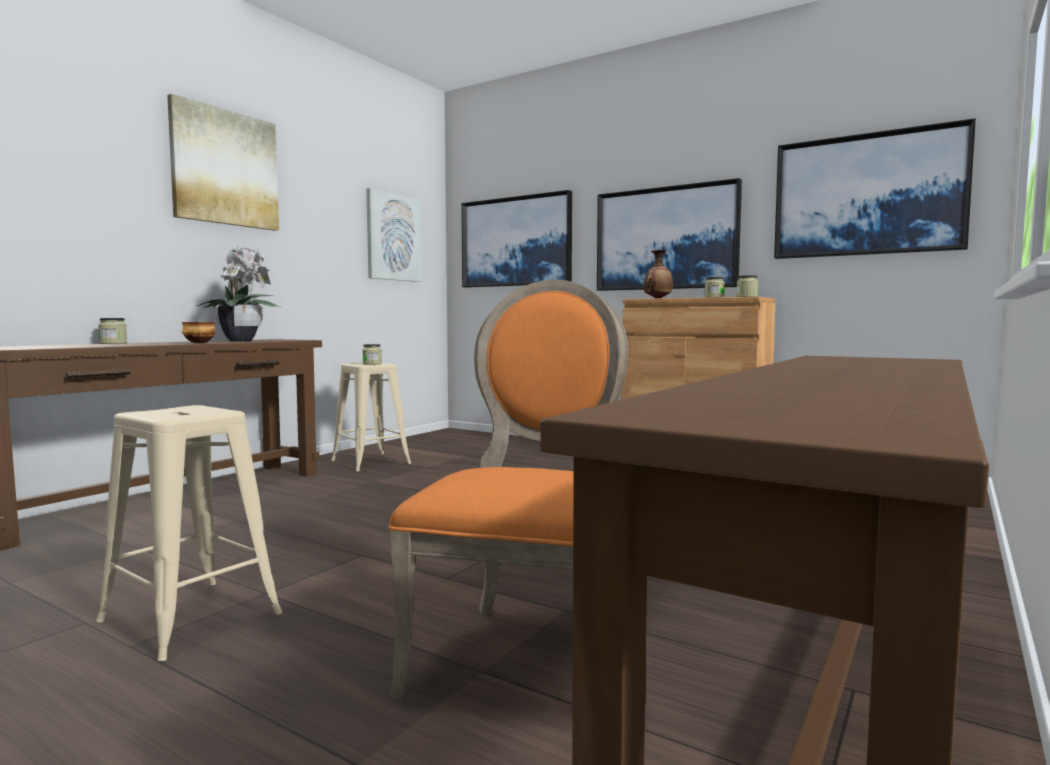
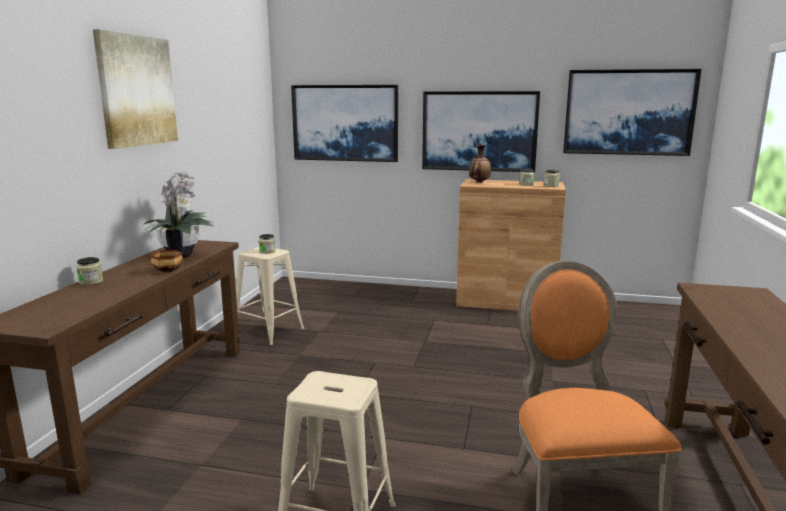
camera: 20 degrees left, 10 degrees up
picture [366,188,422,282] -> none

